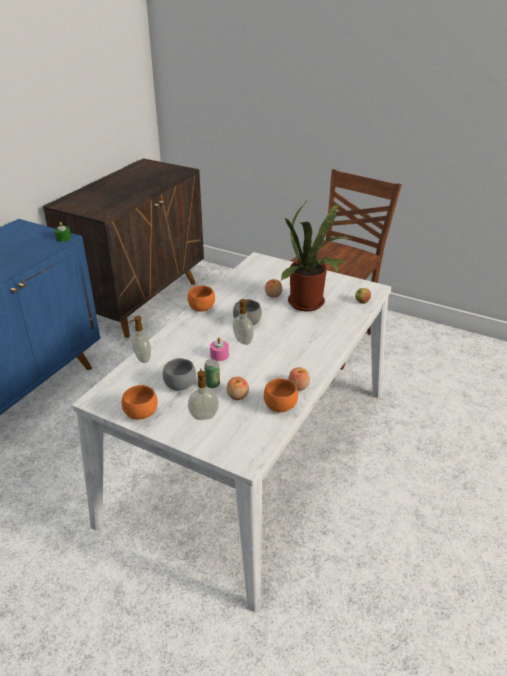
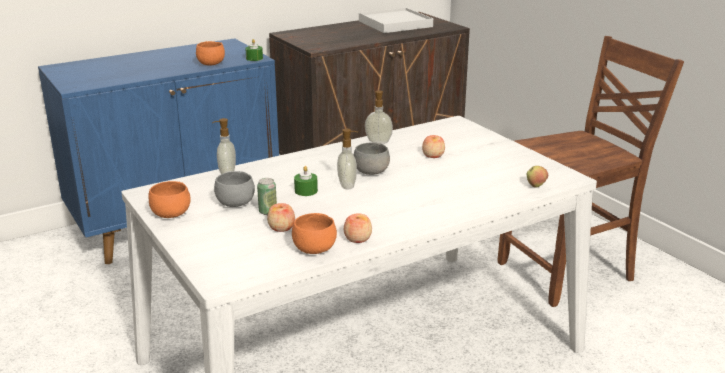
camera: 30 degrees right, 10 degrees down
orange bowl [188,286,215,312] -> orange bowl moved to [196,41,225,66]
soap dispenser [188,368,219,420] -> soap dispenser moved to [365,91,393,144]
pink candle [210,337,229,361] -> green candle [294,166,318,196]
potted plant [281,201,353,311] -> none
none -> white tray [359,8,433,33]

